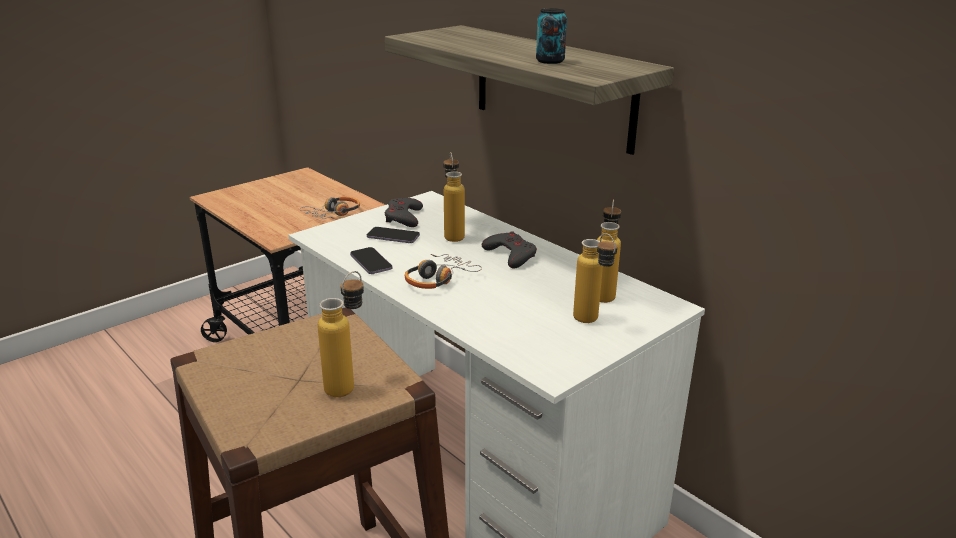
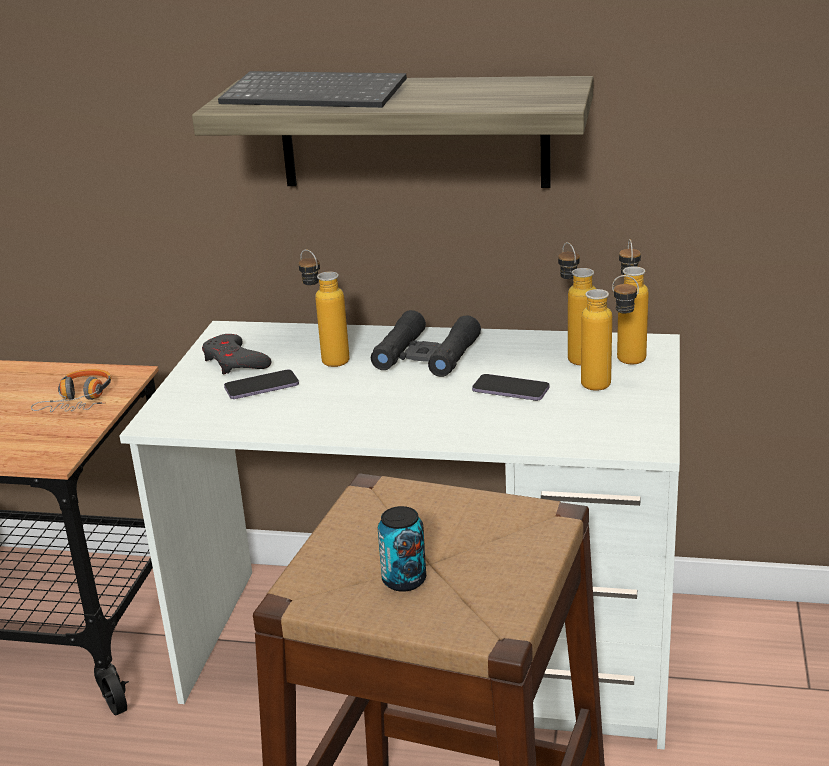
camera: 35 degrees left, 0 degrees up
bottle [317,271,364,397] -> bottle moved to [617,239,649,364]
phone [350,247,393,274] -> phone moved to [472,374,550,401]
headphones [405,254,482,289] -> none
grey game controller [482,231,537,268] -> black binoculars [371,310,481,377]
can [536,8,567,64] -> can moved to [378,506,426,592]
none -> keyboard [218,71,407,108]

